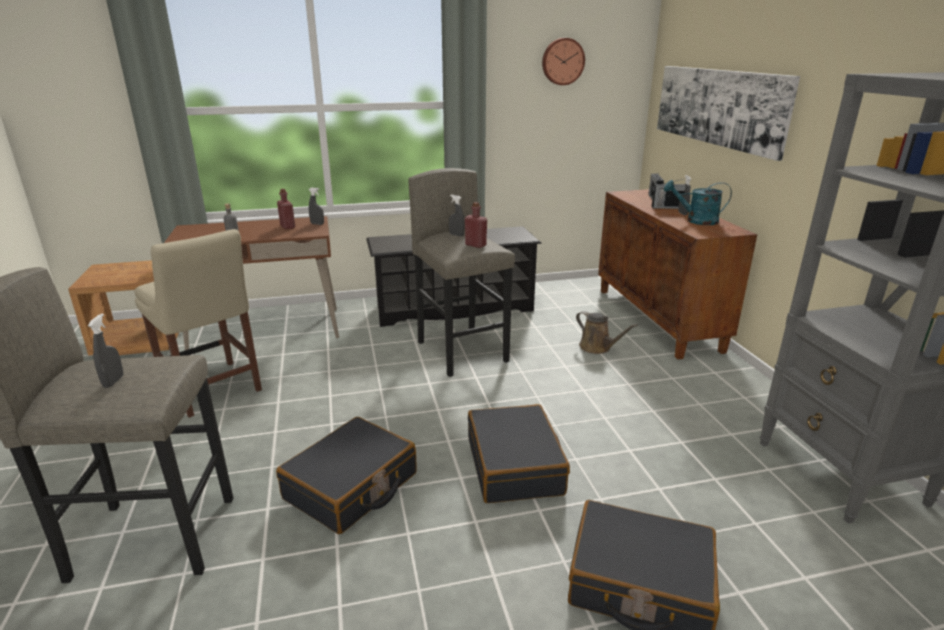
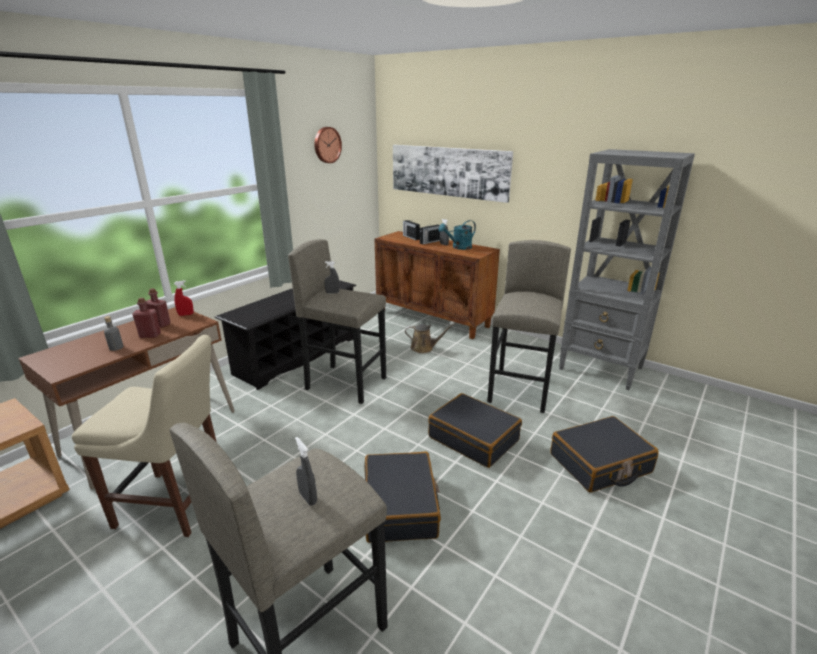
camera: 40 degrees left, 0 degrees up
grey spray bottle [309,188,324,225] -> red spray bottle [174,281,194,316]
red bottle [465,202,487,248] -> red bottle moved to [132,298,161,338]
none -> grey stool [487,240,571,413]

